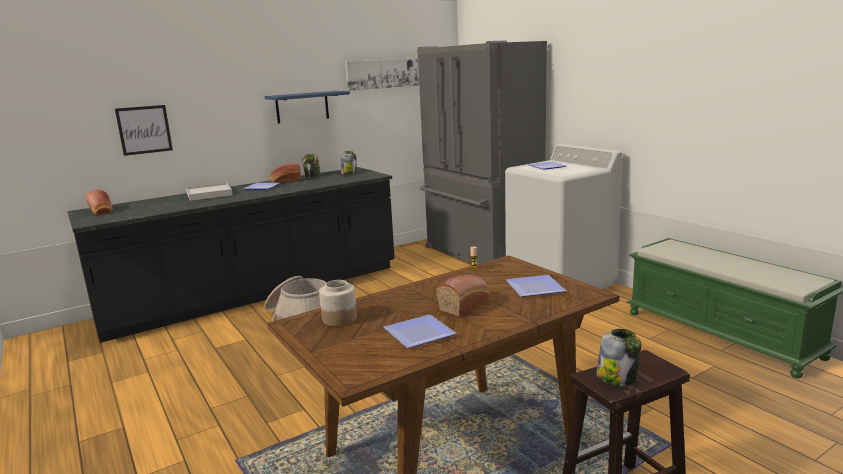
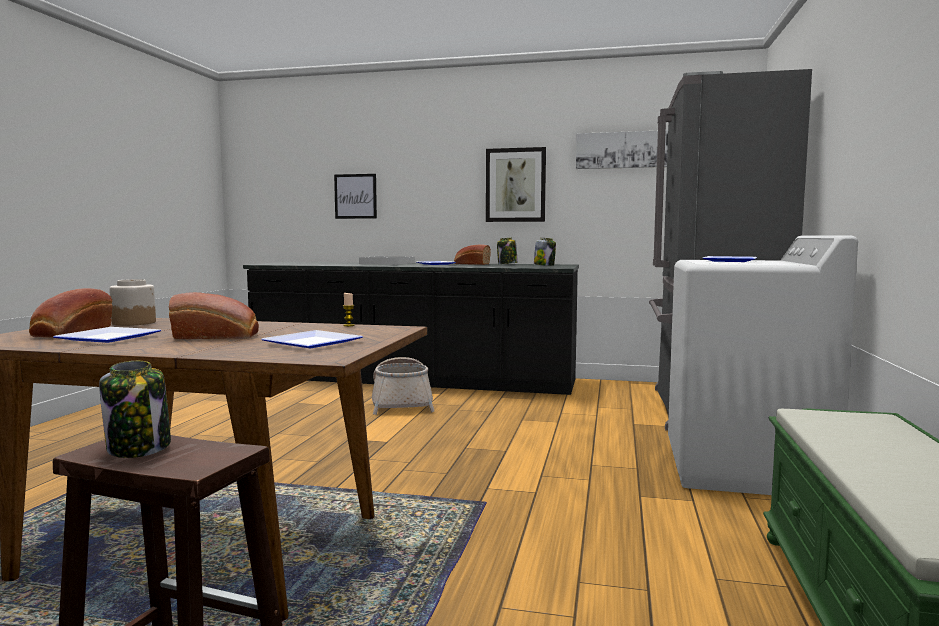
camera: 45 degrees right, 10 degrees down
bread [86,190,113,215] -> bread moved to [29,288,112,338]
blue shelf [265,91,350,124] -> picture [486,147,546,222]

